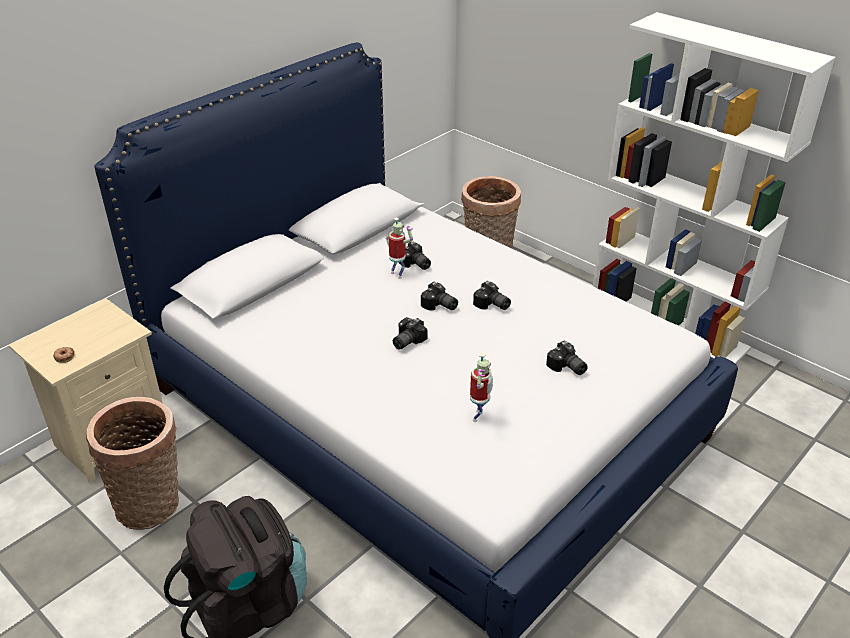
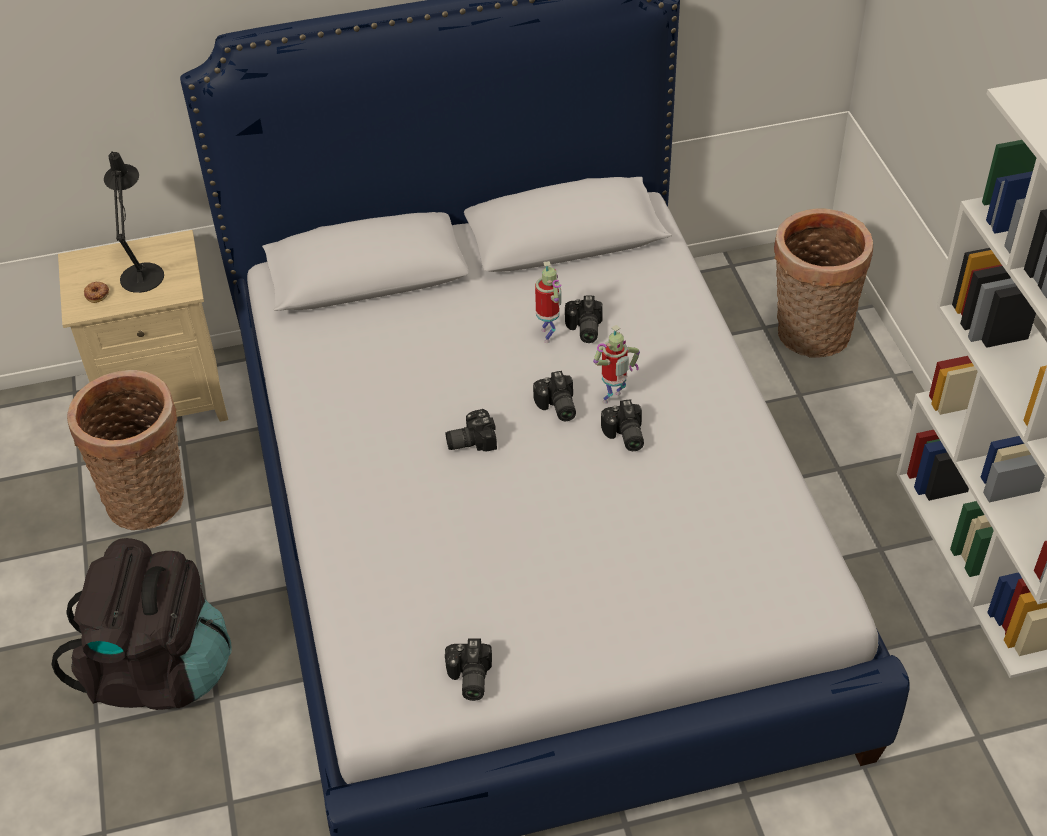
camera: 35 degrees right, 10 degrees up
toy robot [470,353,493,422] -> toy robot moved to [593,325,640,404]
camera [546,341,588,375] -> camera moved to [445,638,492,701]
none -> black table lamp [104,151,164,293]

